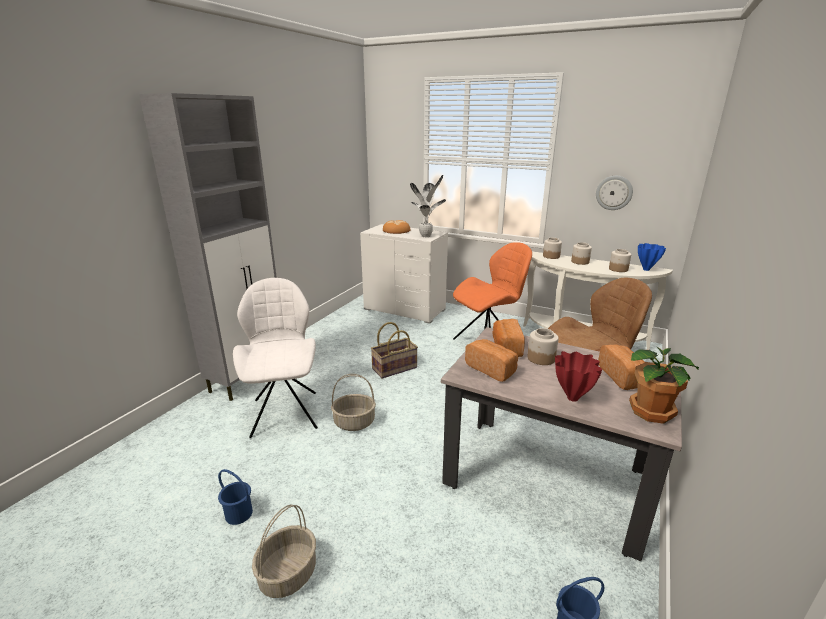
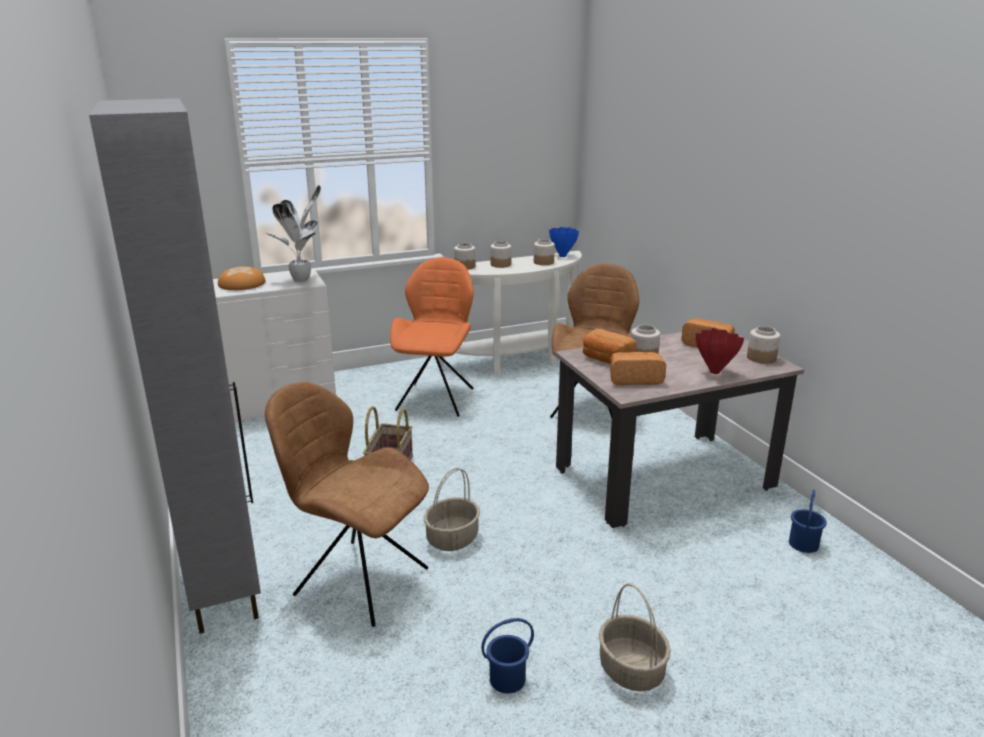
camera: 50 degrees left, 0 degrees up
white chair [233,278,318,438] -> brown chair [265,382,429,627]
wall clock [596,176,633,210] -> none
potted plant [629,347,699,424] -> jar [747,326,780,363]

